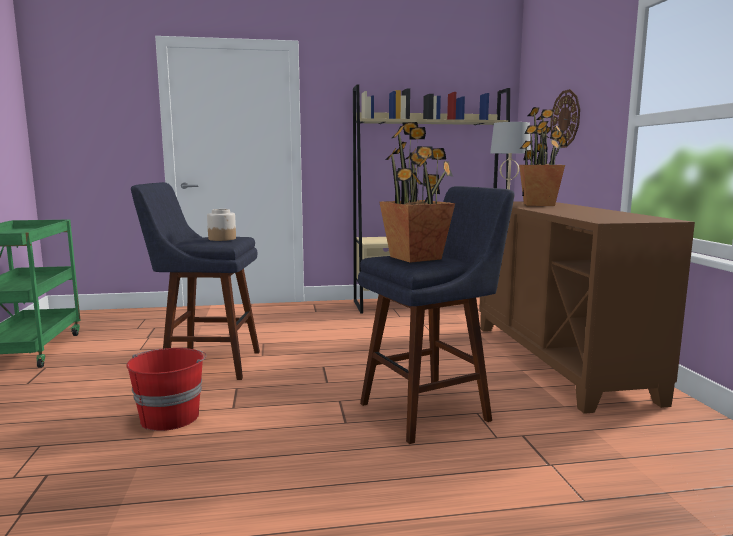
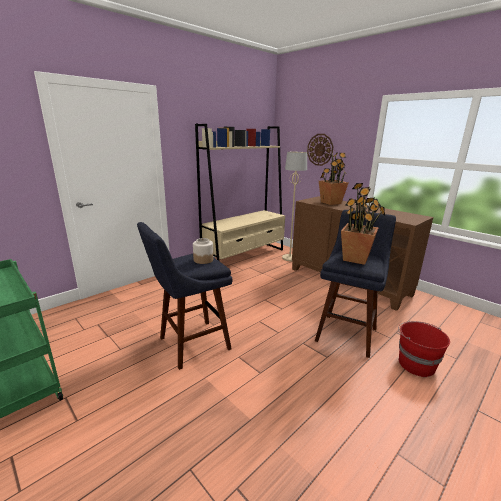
camera: 35 degrees left, 10 degrees up
red bucket [126,348,207,431] -> red bucket moved to [398,321,450,377]

